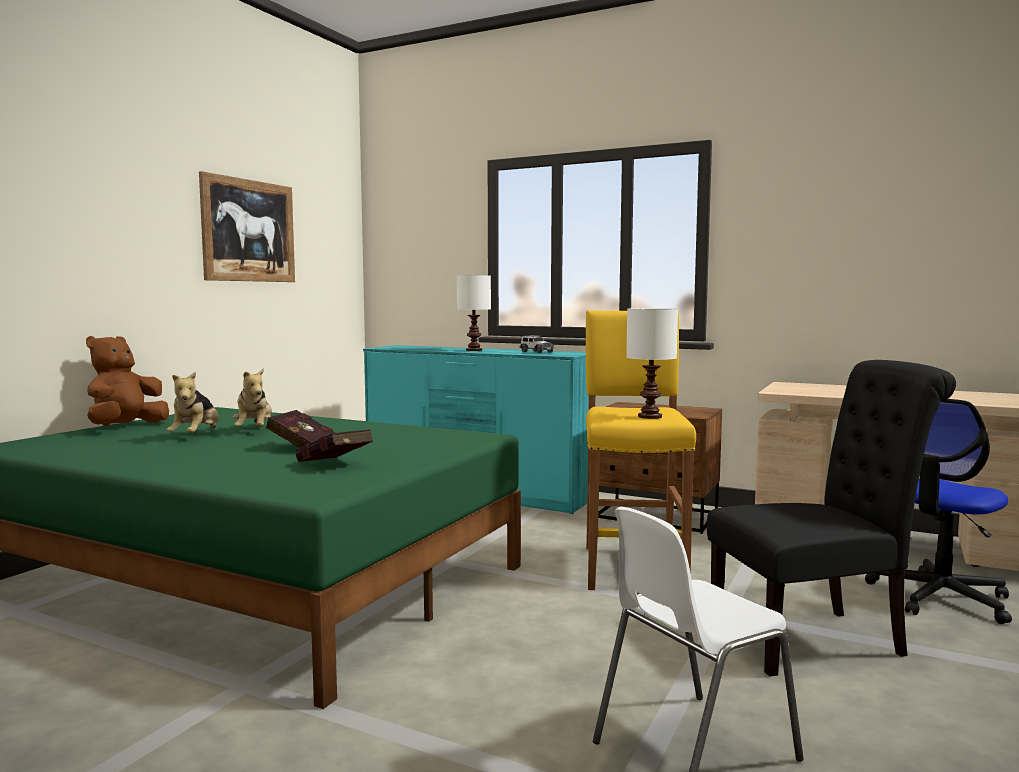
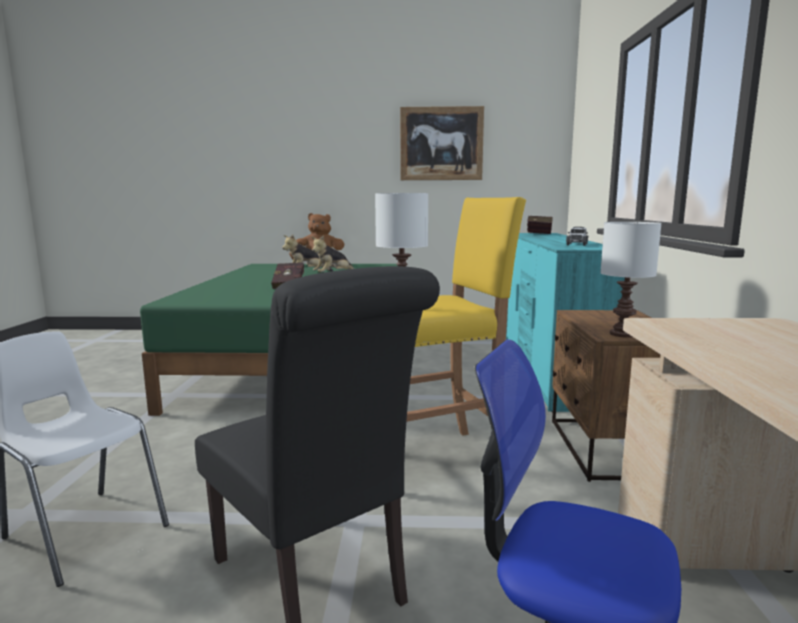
camera: 65 degrees right, 5 degrees up
red book [296,429,373,462] -> red book moved to [527,216,553,234]
white table lamp [457,275,491,351] -> white table lamp moved to [600,222,662,338]

